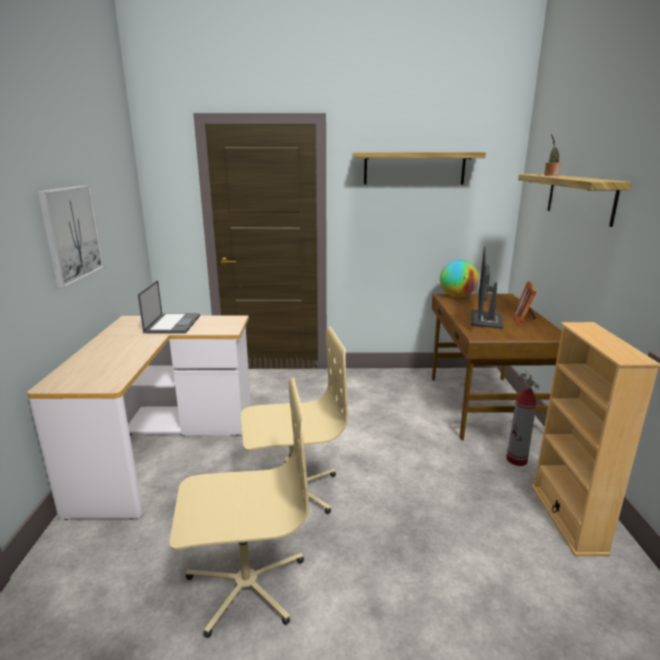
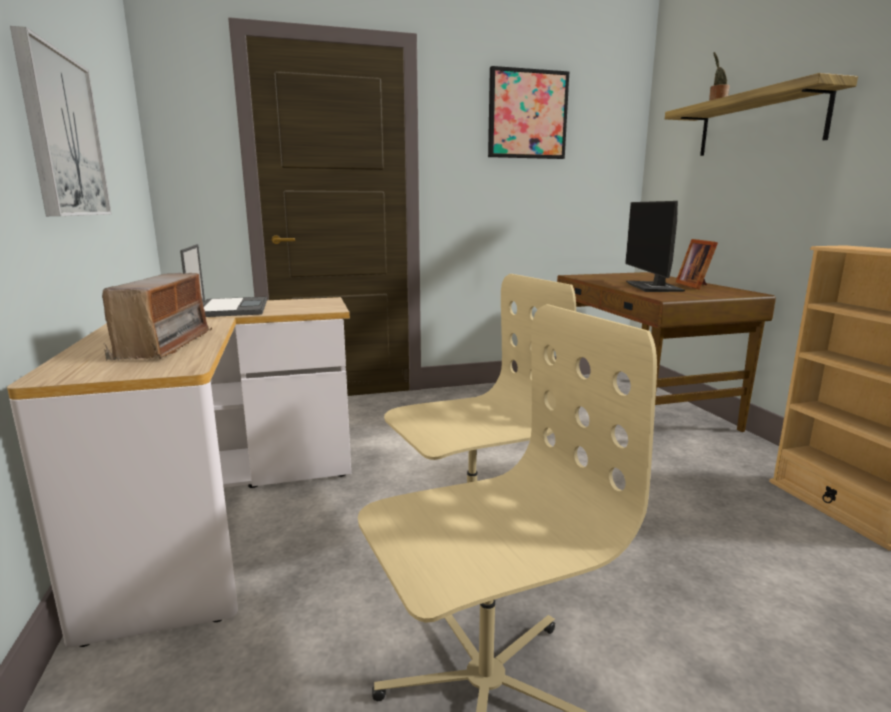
camera: 15 degrees left, 5 degrees down
shelf [353,152,486,185] -> picture [488,66,569,159]
globe [440,260,479,298] -> none
fire extinguisher [506,370,540,466] -> none
none -> radio [102,273,212,361]

